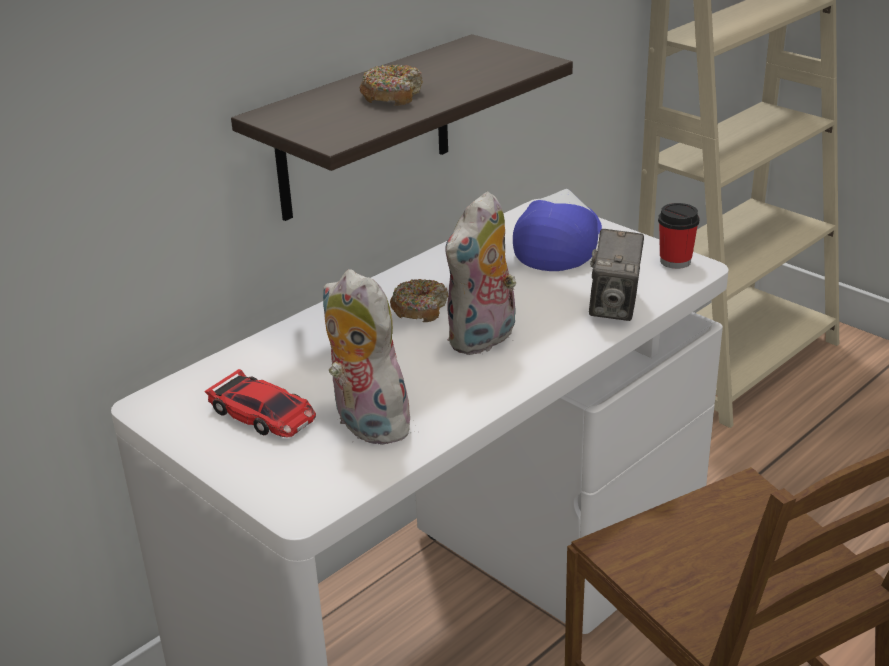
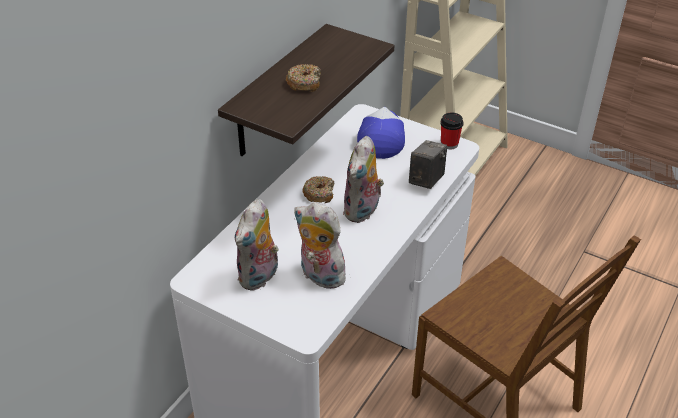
camera: 15 degrees left, 10 degrees up
toy car [204,369,316,438] -> plush toy [235,199,279,291]
camera [589,229,644,321] -> camera turned 150 degrees counterclockwise [409,140,447,189]

